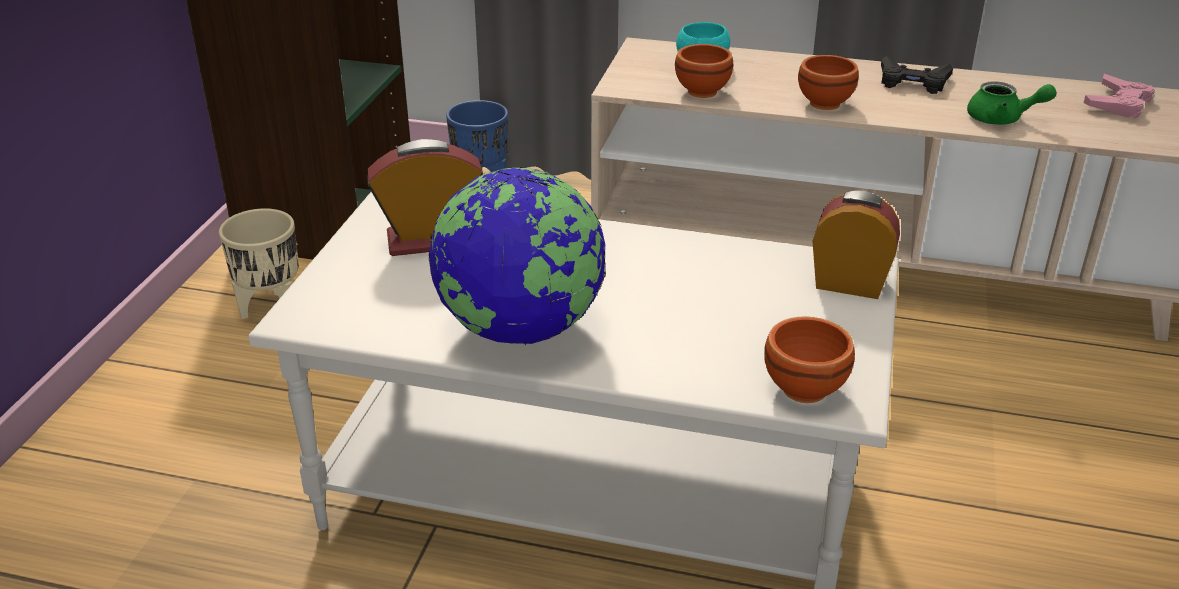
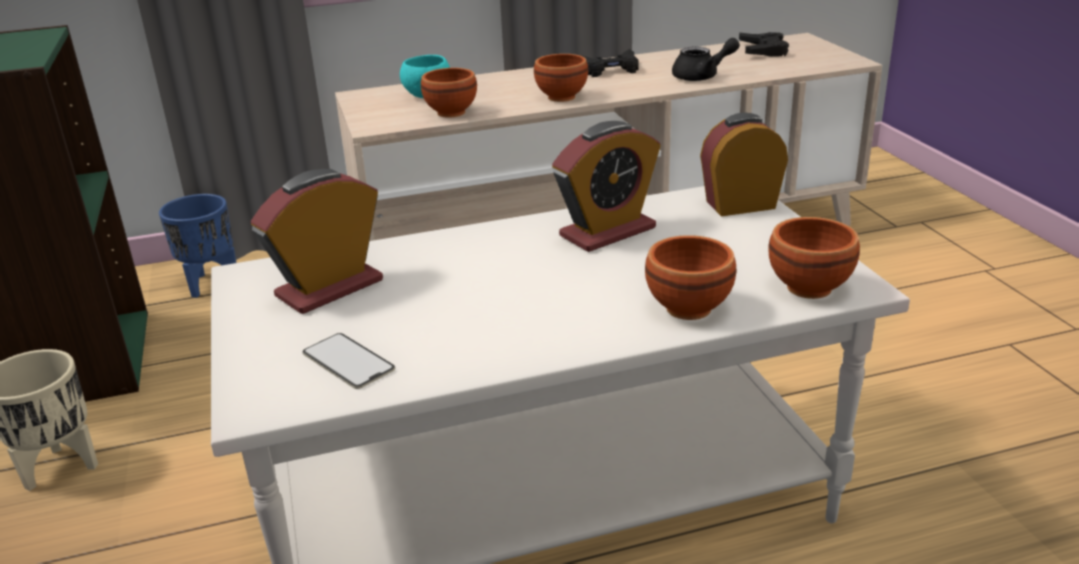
camera: 30 degrees left, 5 degrees down
globe [428,167,606,346] -> none
green teapot [967,81,1057,125] -> black teapot [672,38,740,81]
pink game controller [1084,74,1155,118] -> black game controller [739,32,789,57]
none -> phone [303,333,395,389]
none -> alarm clock [552,121,661,252]
none -> brown bowl [645,235,736,320]

